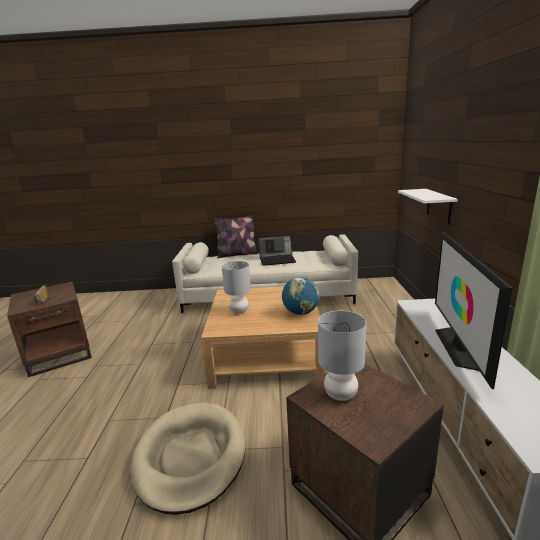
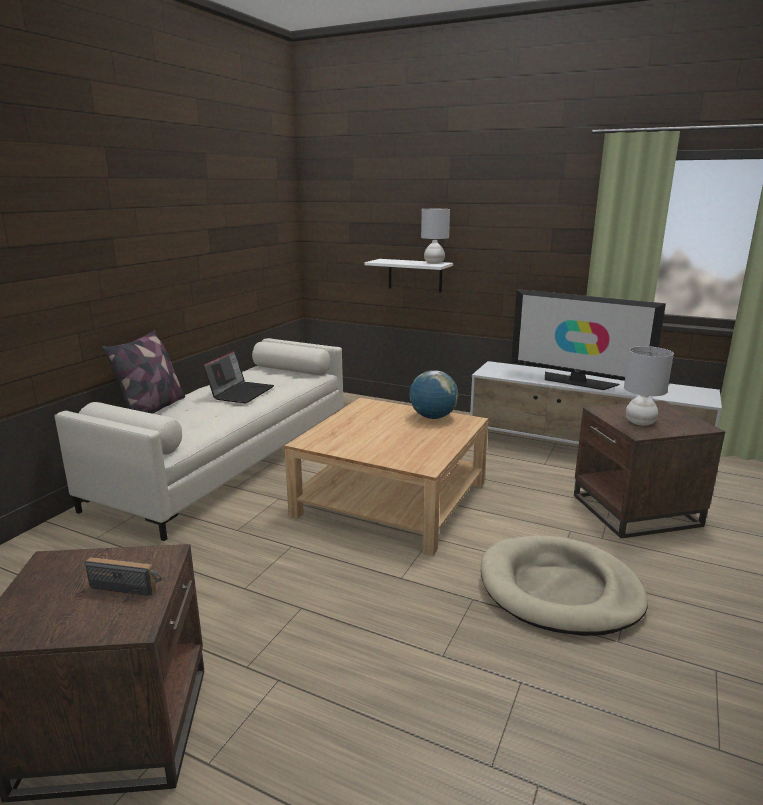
camera: 65 degrees left, 0 degrees up
grey table lamp [222,261,251,314] -> grey table lamp moved to [421,209,450,264]

